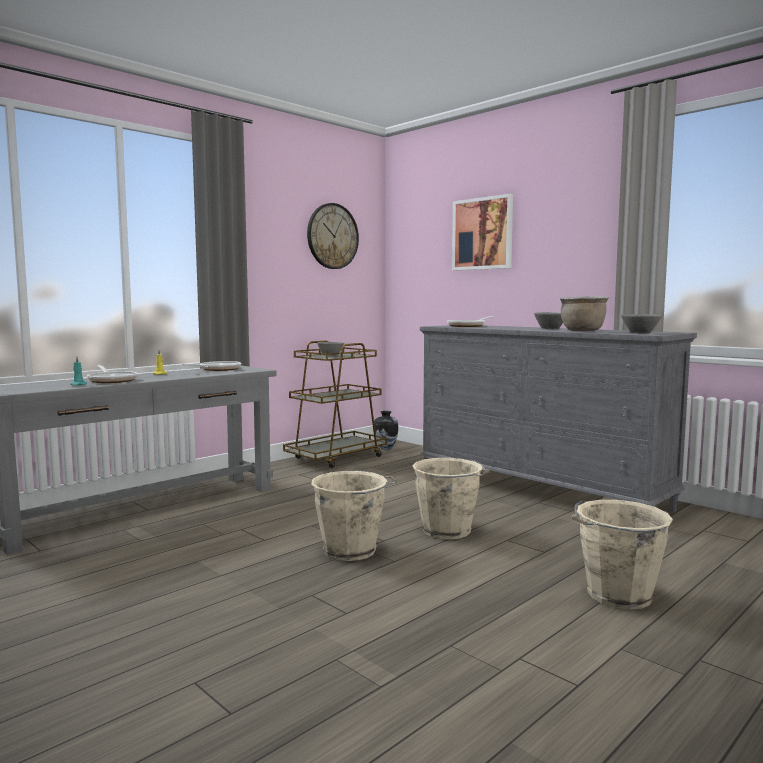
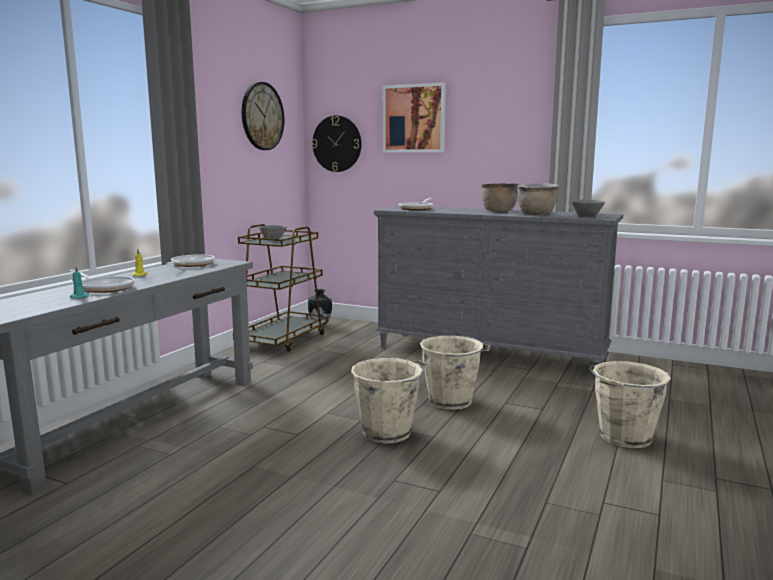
camera: 20 degrees left, 5 degrees up
grey bowl [534,312,563,329] -> brown cooking pot [481,183,519,212]
none -> wall clock [312,115,361,172]

